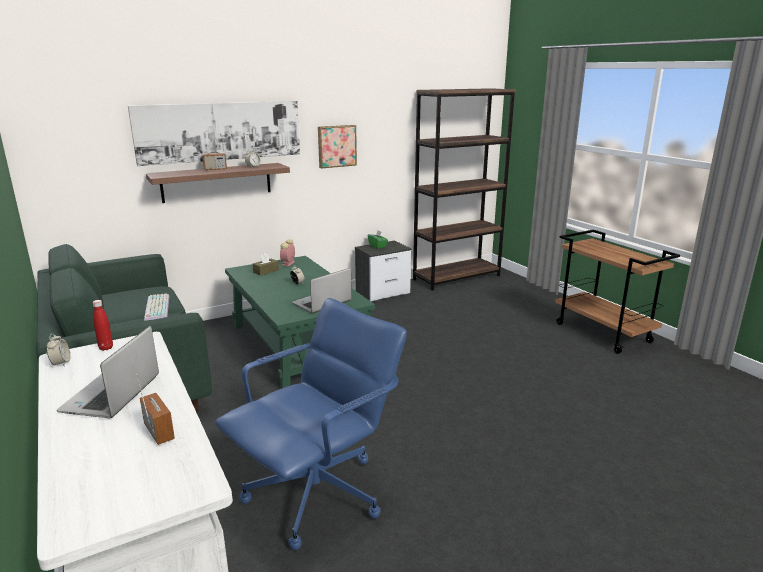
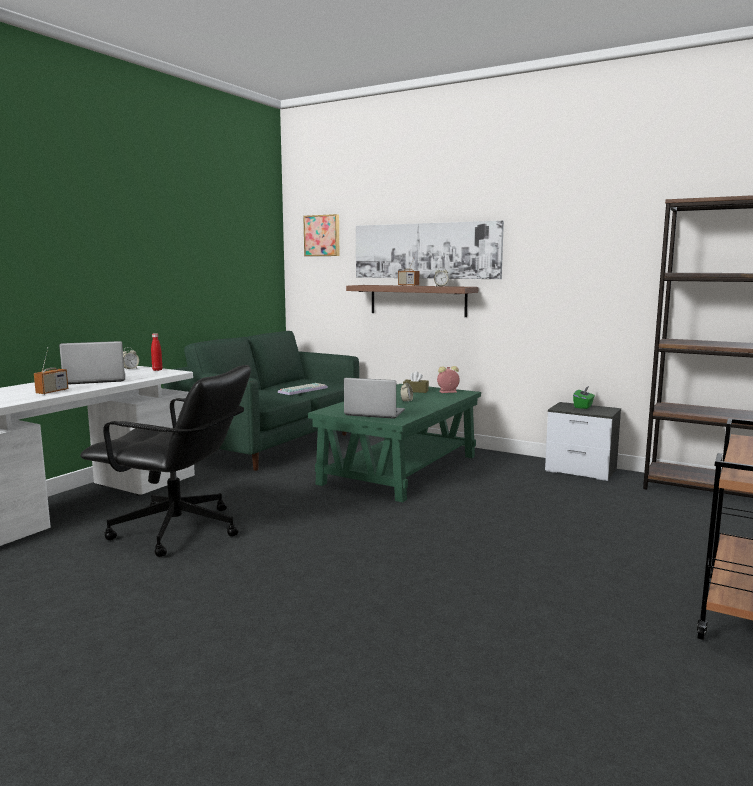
camera: 60 degrees right, 10 degrees down
blue office chair [215,298,407,550] -> black office chair [80,365,251,557]
picture [318,125,357,169] -> picture moved to [303,214,339,256]

